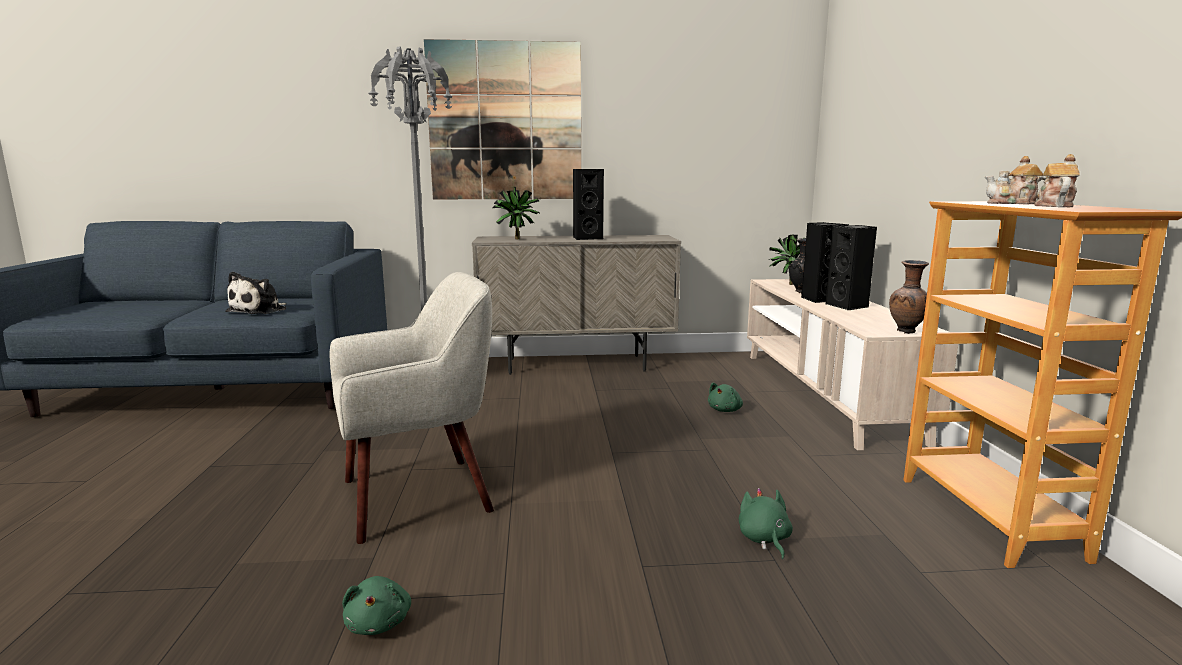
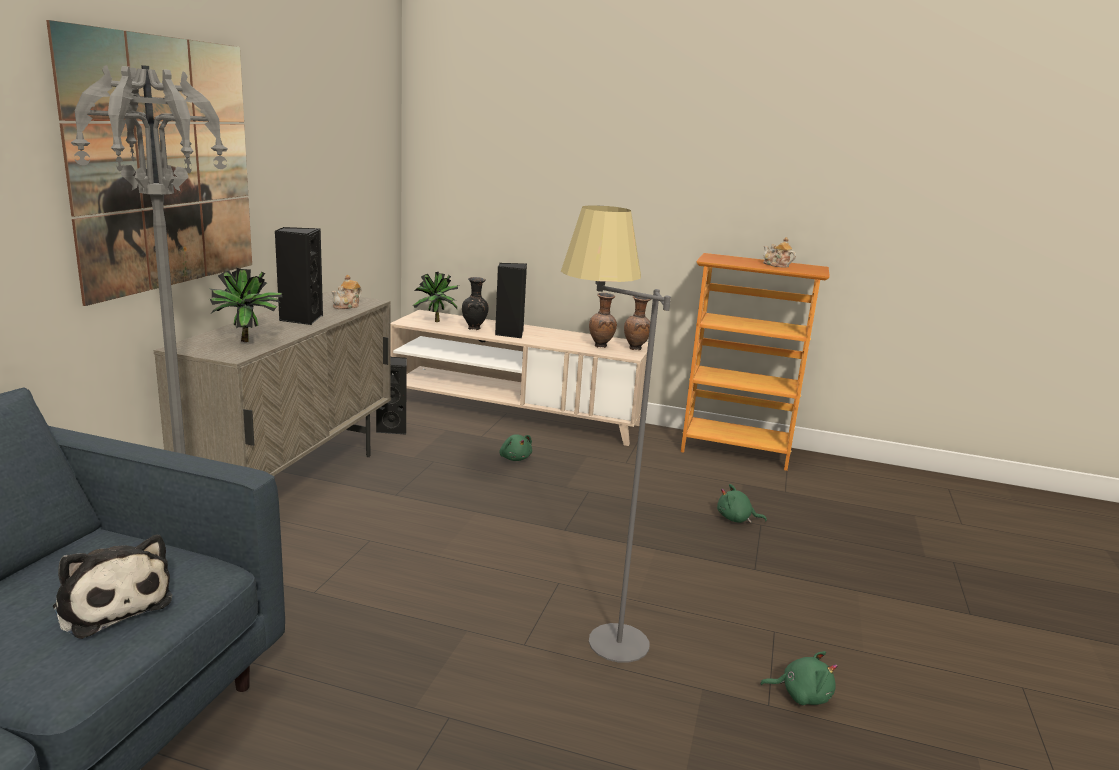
camera: 70 degrees left, 5 degrees up
beige armchair [330,272,494,544] -> grey floor lamp [561,205,671,663]
black speaker [825,225,877,310] -> black speaker moved to [376,357,407,435]
teapot [985,156,1046,204] -> teapot moved to [331,275,362,309]
none -> brown vase [589,293,617,348]

